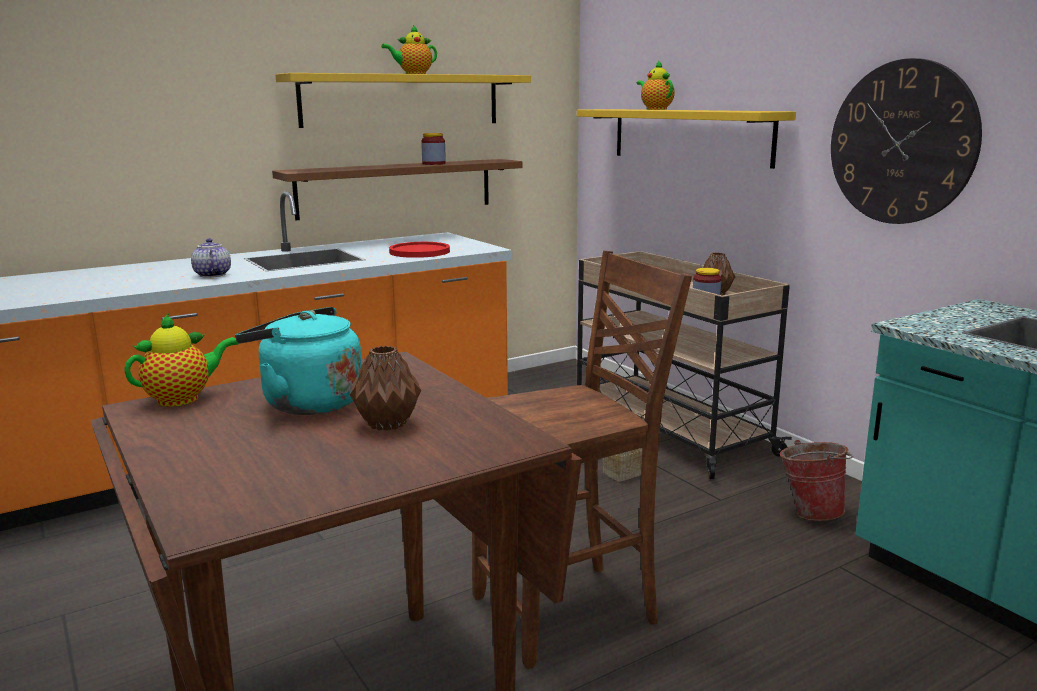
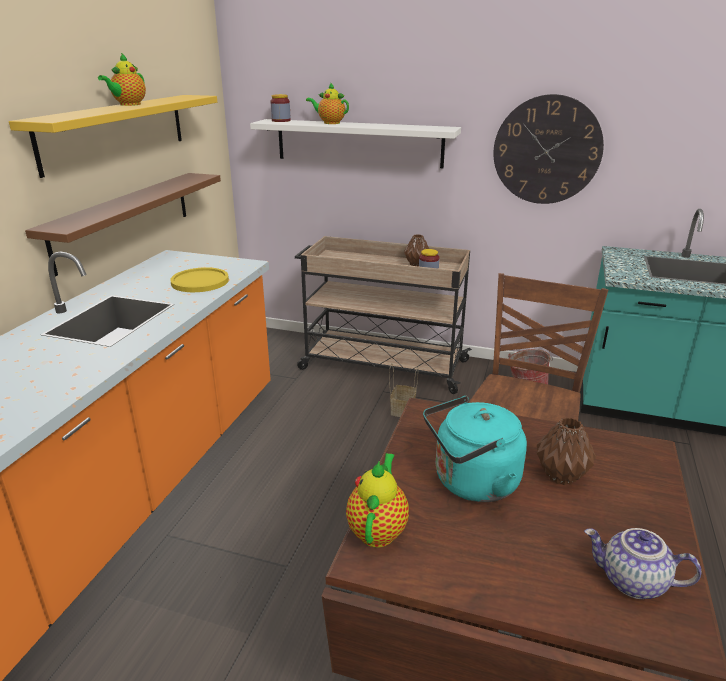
camera: 40 degrees left, 10 degrees up
teapot [191,238,231,278] -> teapot moved to [584,528,702,599]
red plate [389,242,450,258] -> yellow plate [170,267,229,292]
jar [421,133,446,165] -> jar moved to [270,94,291,122]
yellow shelf [577,109,796,169] -> white shelf [250,119,461,168]

